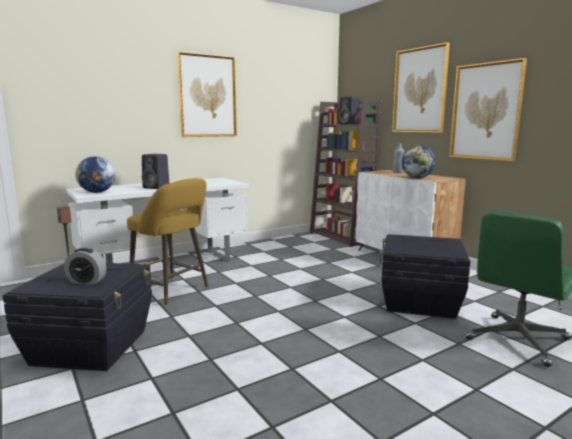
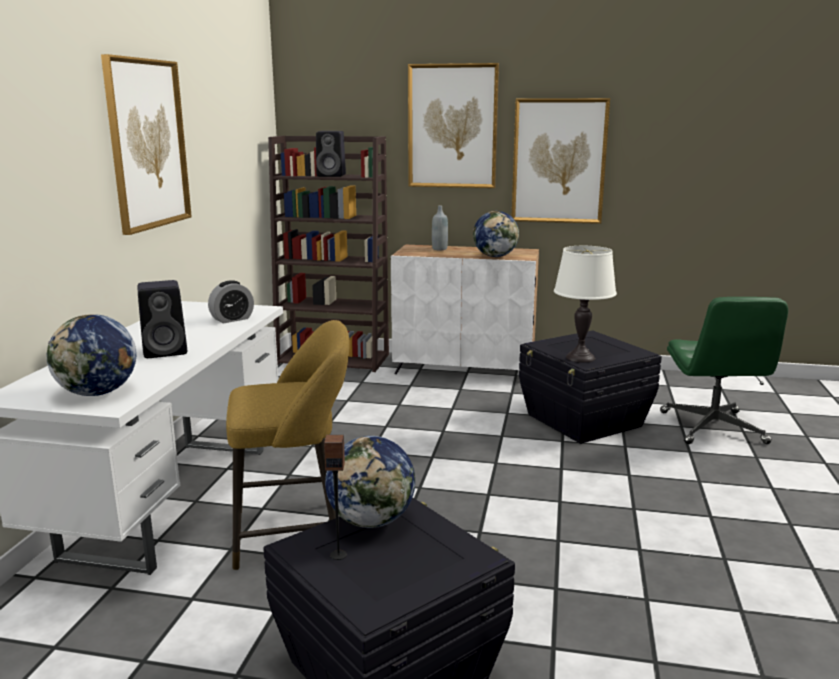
camera: 45 degrees left, 5 degrees up
alarm clock [64,248,106,285] -> alarm clock moved to [208,280,254,323]
none -> globe [325,436,415,528]
none -> white table lamp [554,246,617,363]

